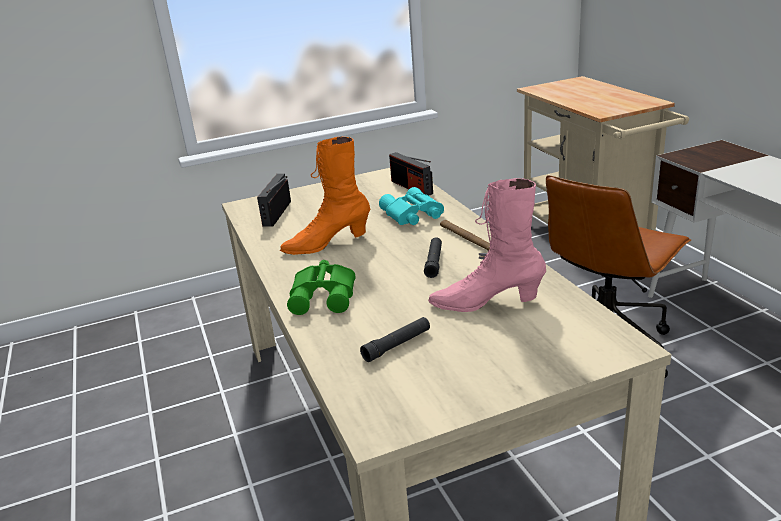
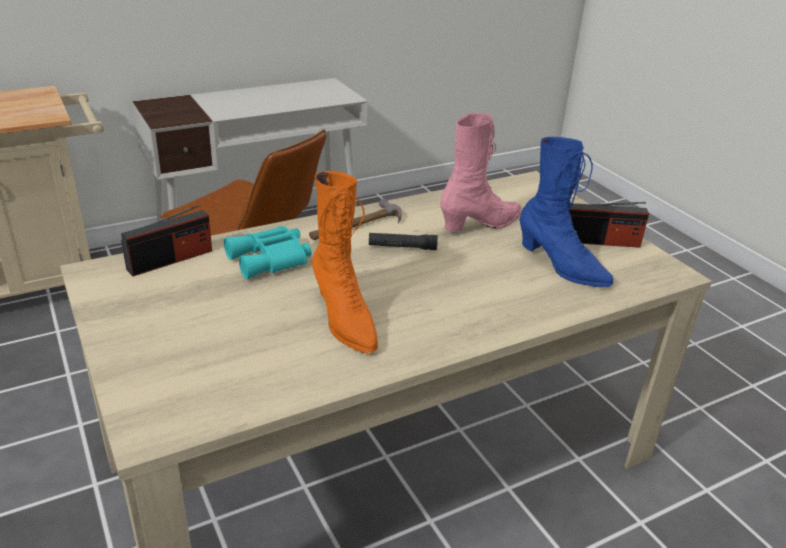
camera: 100 degrees left, 5 degrees up
radio [257,174,291,226] -> radio moved to [569,202,649,248]
green binoculars [287,260,355,315] -> none
black flashlight [360,317,430,362] -> blue boot [519,137,613,287]
pink boot [428,178,546,312] -> pink boot turned 120 degrees counterclockwise [440,113,522,232]

